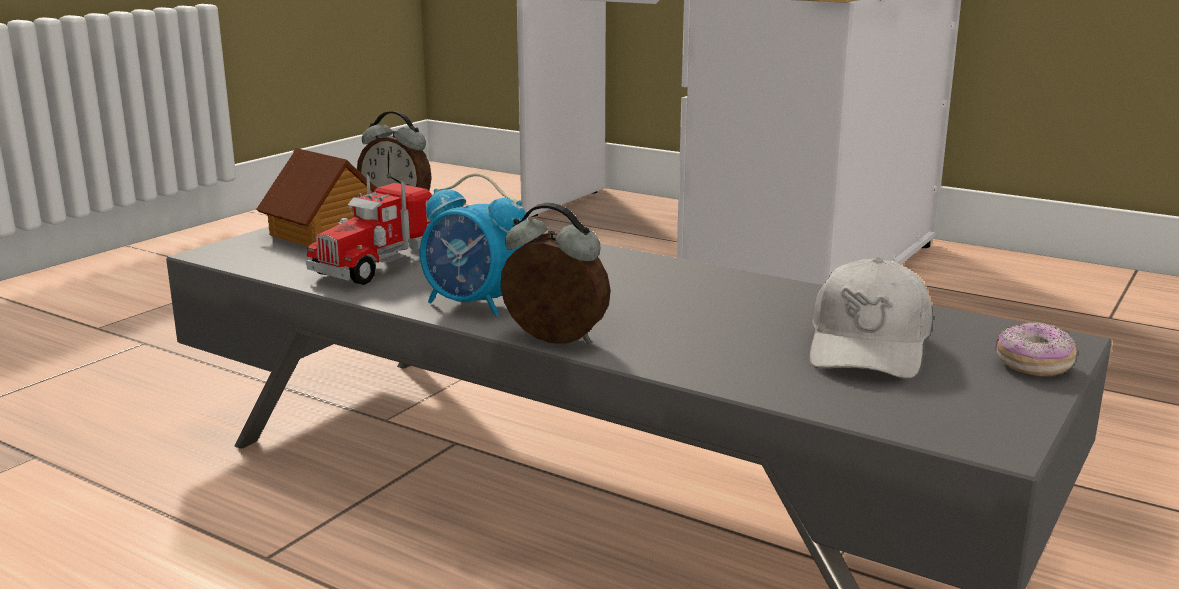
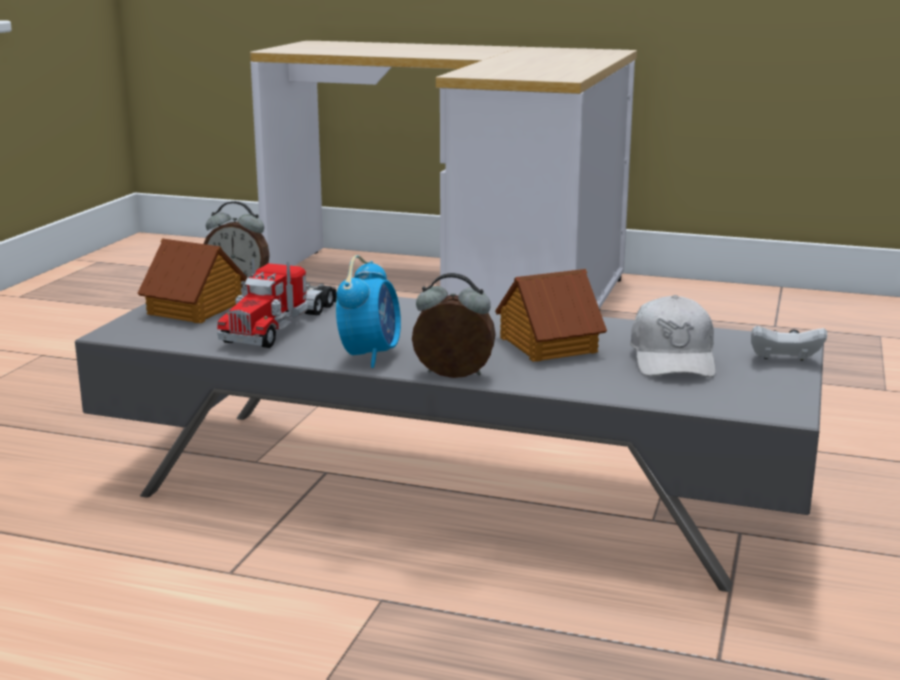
camera: 15 degrees left, 0 degrees up
alarm clock [420,173,527,316] -> alarm clock turned 90 degrees counterclockwise [336,255,401,368]
donut [995,322,1077,376] -> white game controller [751,326,827,361]
none -> toy house [495,269,607,362]

